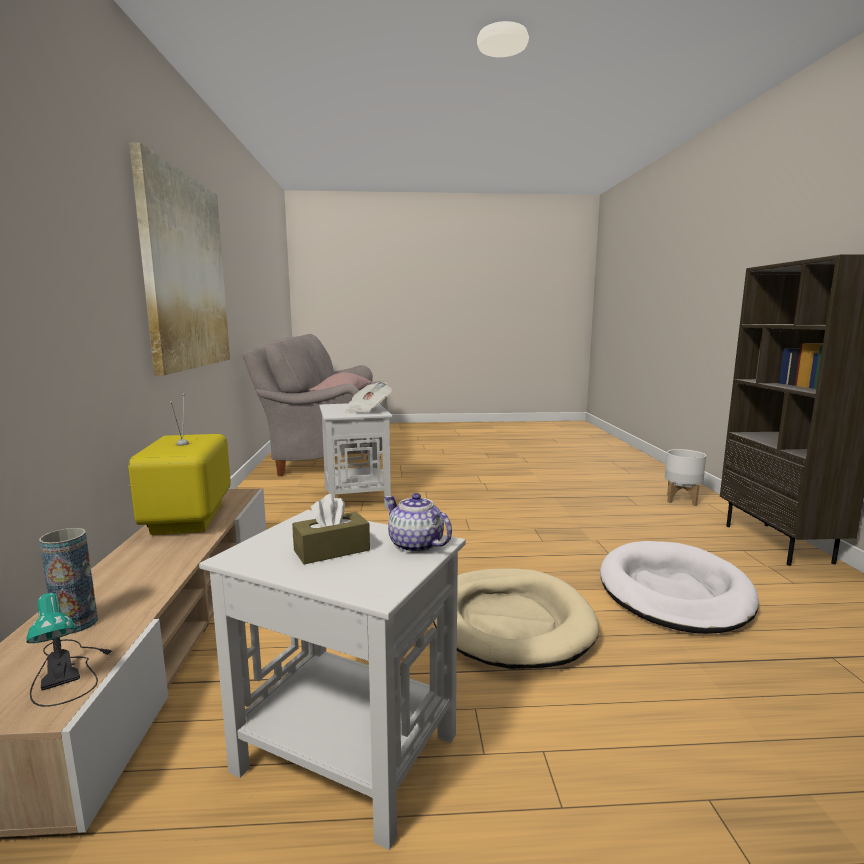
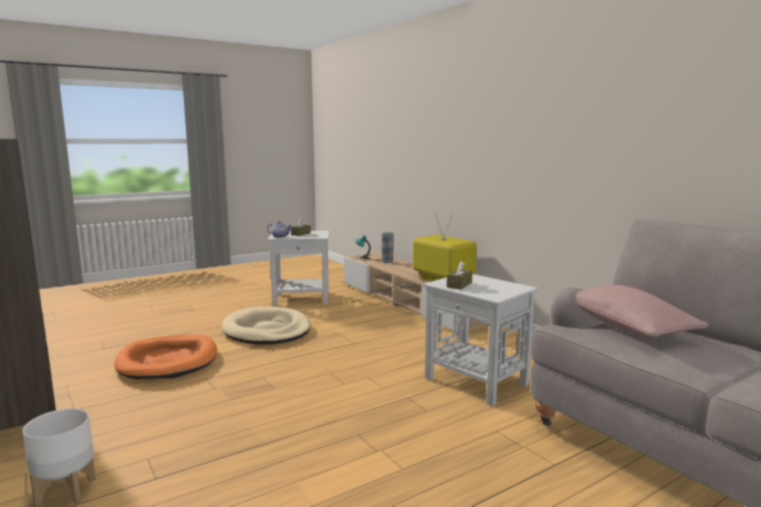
camera: 150 degrees right, 0 degrees up
picture [129,143,230,376] -> none
newspaper [345,382,392,413] -> brown tissue box [447,261,473,289]
white dog bed [600,541,759,634] -> orange dog bed [114,334,217,380]

